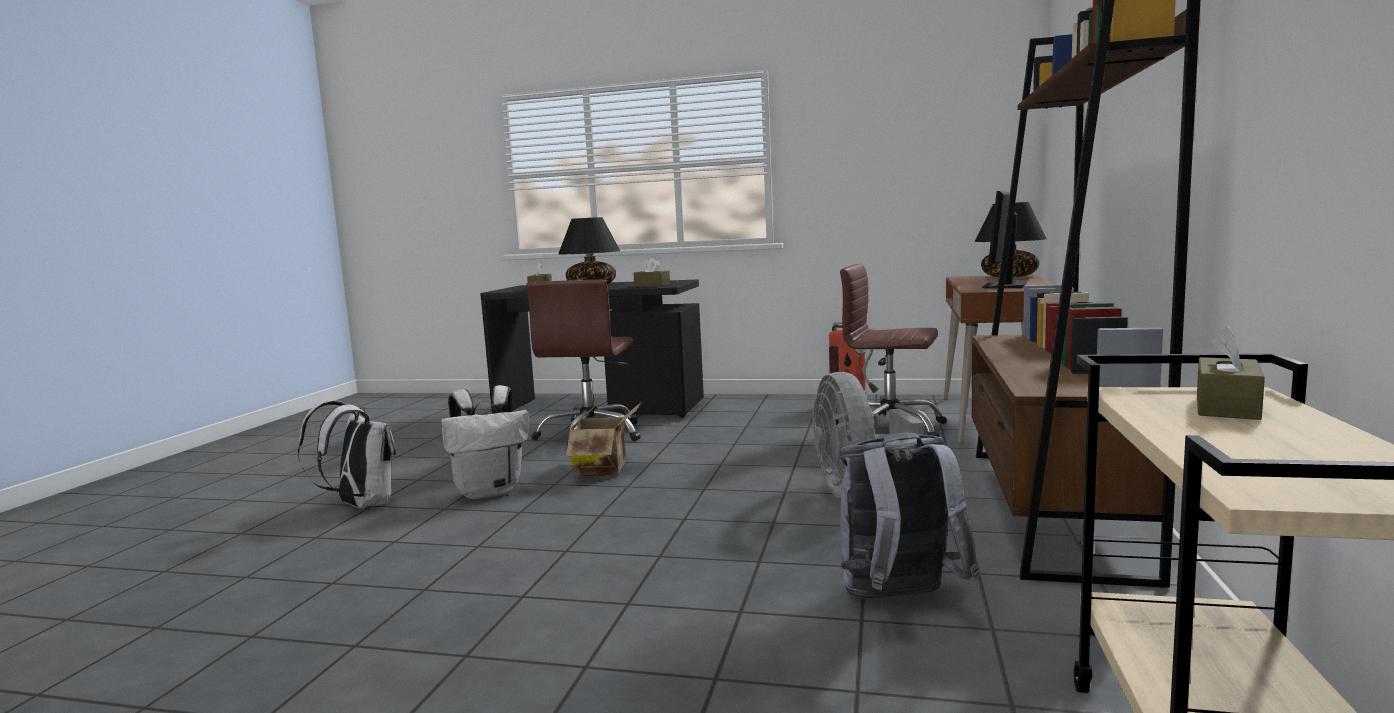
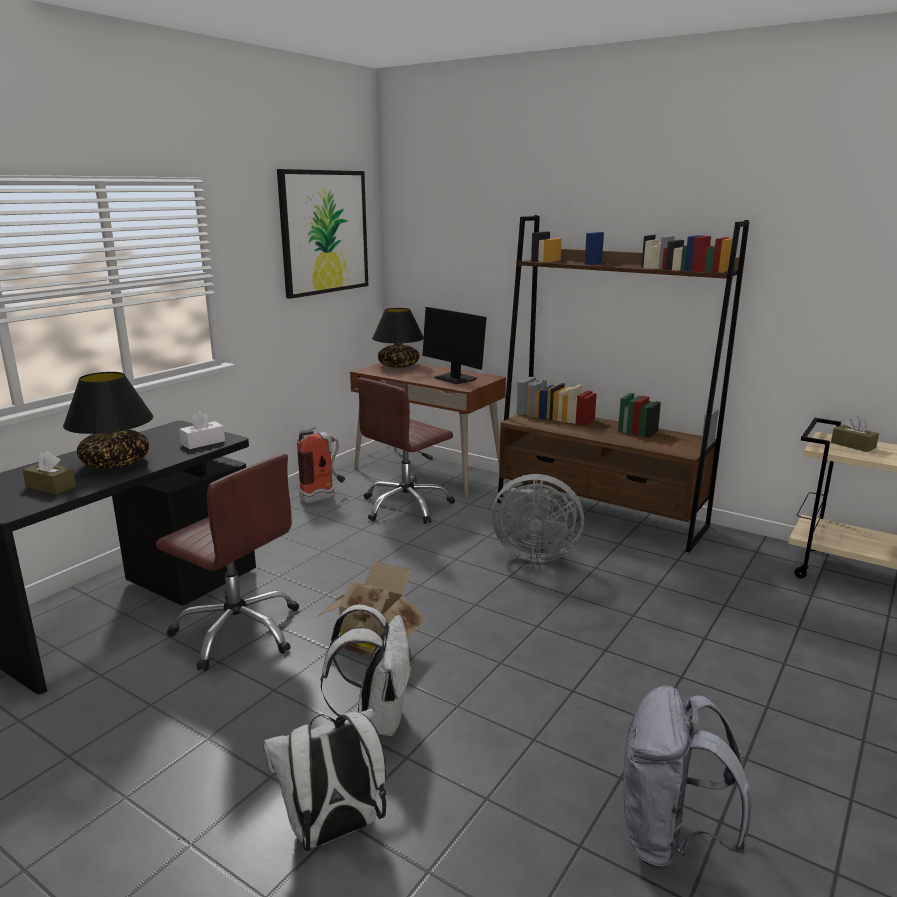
camera: 70 degrees left, 10 degrees up
brown tissue box [633,258,670,287] -> white tissue box [179,411,225,449]
grey backpack [839,432,980,599] -> grey backpack moved to [623,685,752,870]
none -> picture [277,169,368,299]

